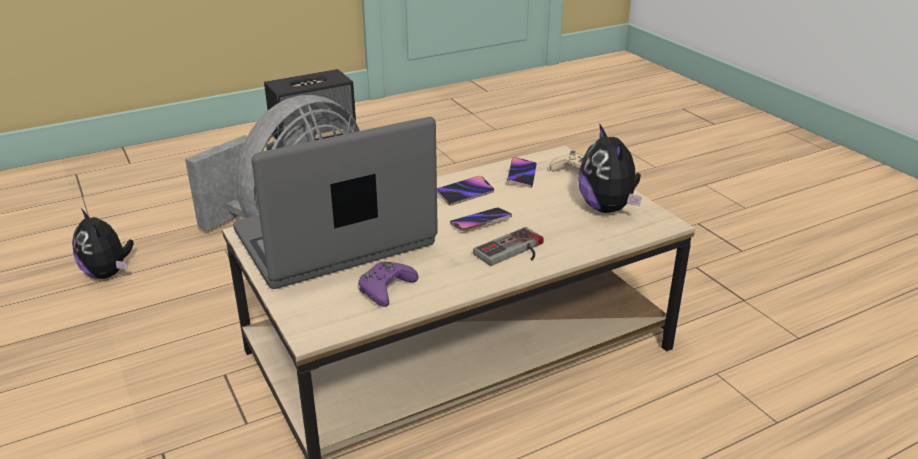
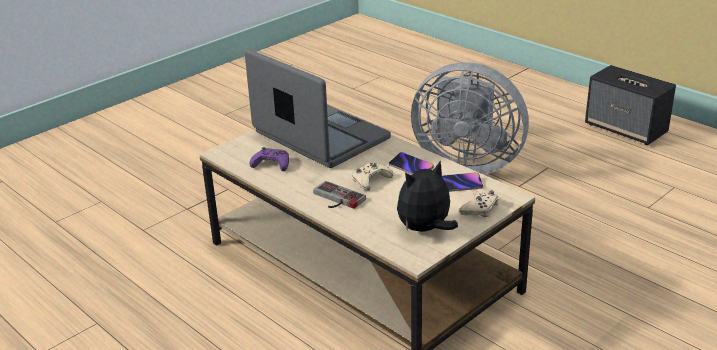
camera: 75 degrees right, 0 degrees up
plush toy [72,208,134,279] -> none
phone [450,207,512,231] -> beige game controller [352,163,393,191]

